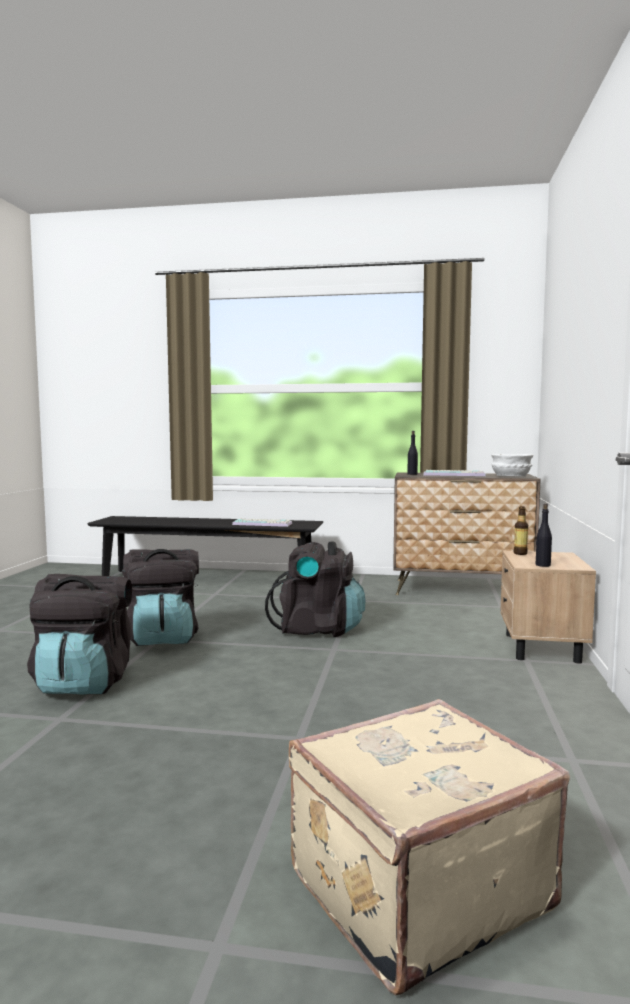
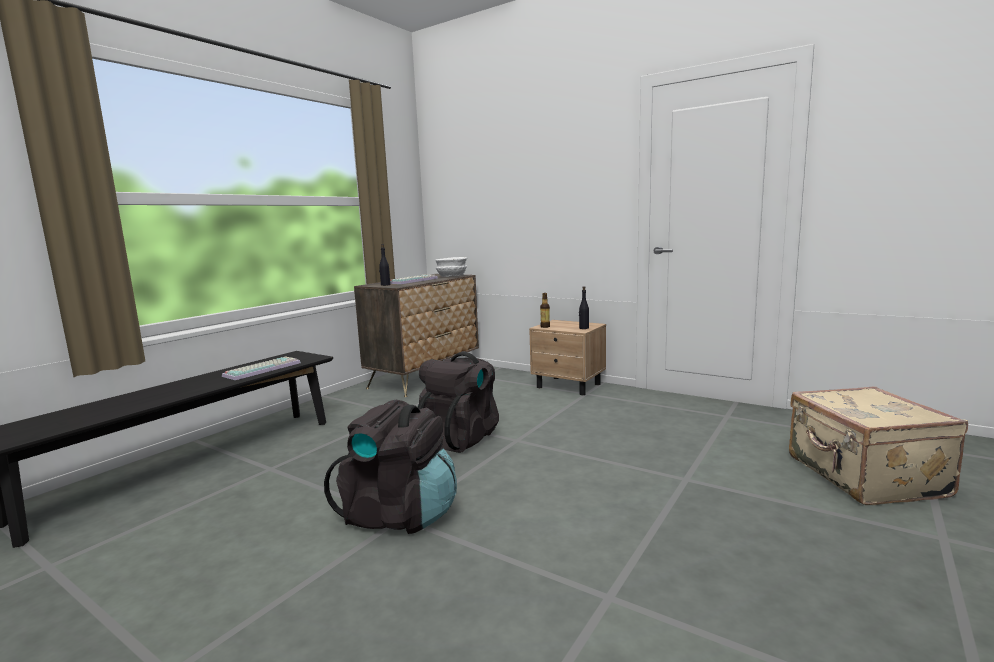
camera: 65 degrees left, 5 degrees up
black backpack [27,574,132,695] -> none

